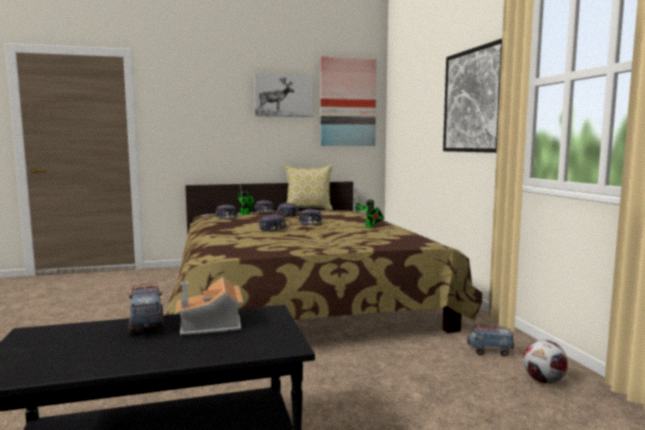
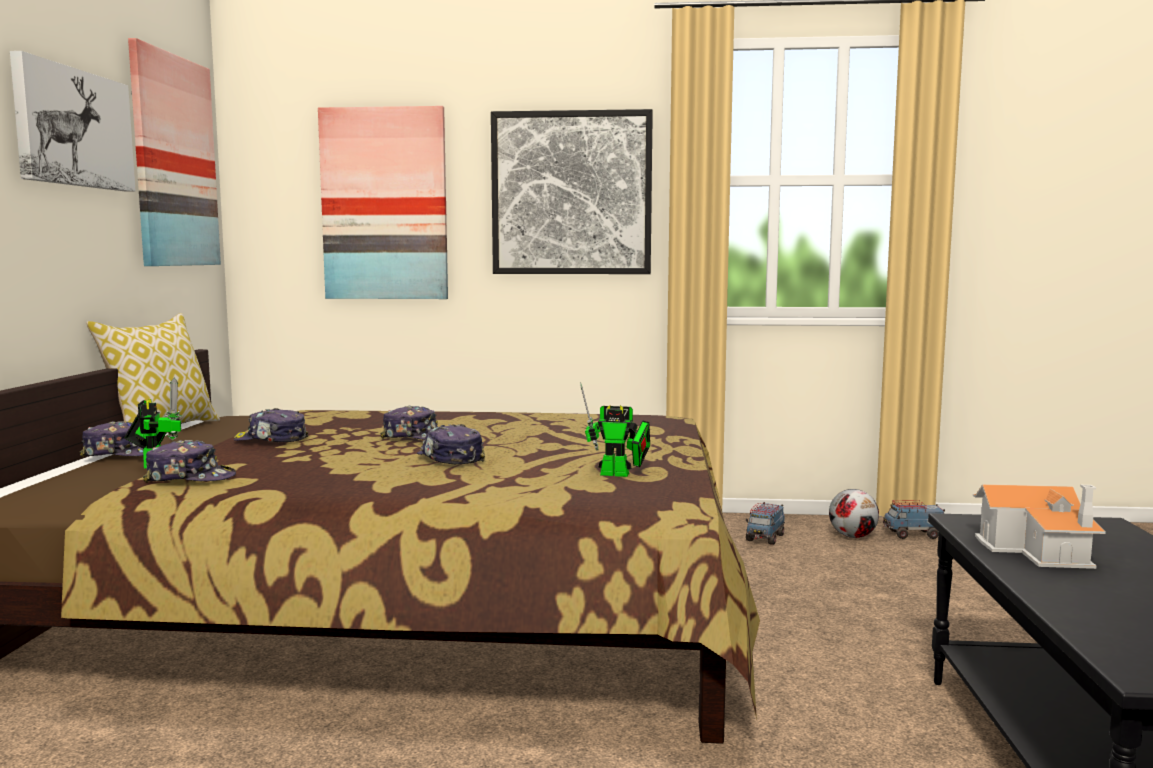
camera: 70 degrees left, 0 degrees up
toy truck [129,283,164,334] -> toy truck moved to [883,500,945,539]
toy robot [354,188,384,228] -> toy robot moved to [580,382,650,477]
none -> picture [318,106,448,299]

